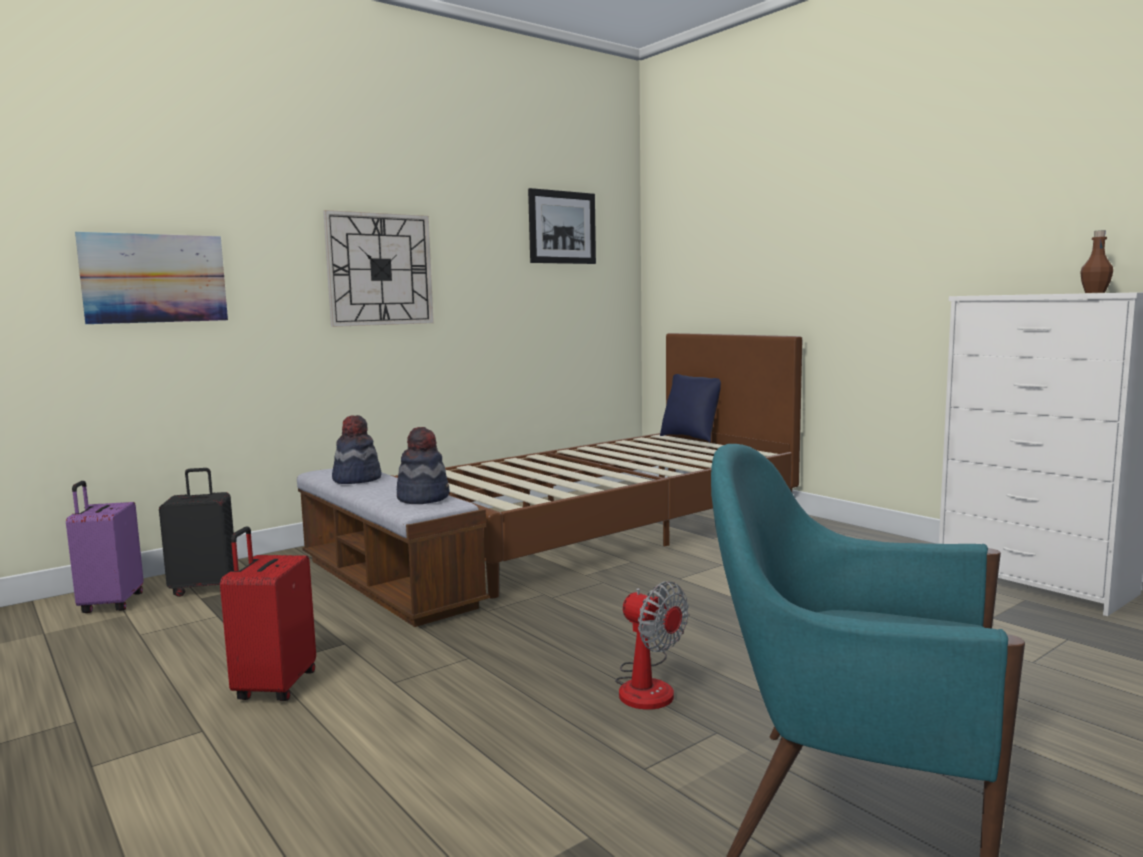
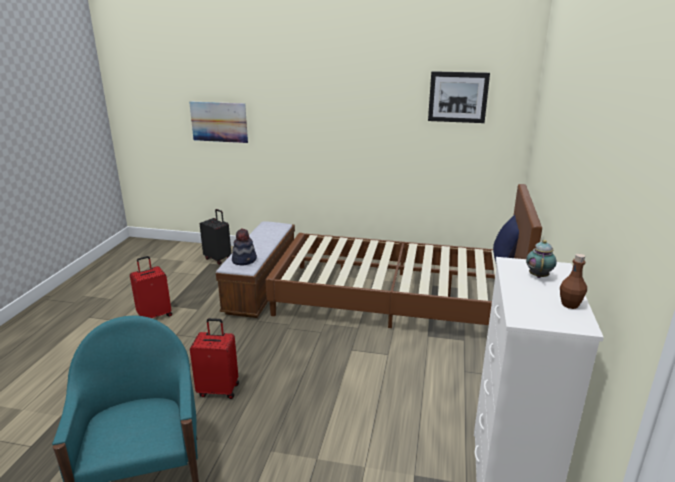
camera: 50 degrees right, 15 degrees up
purple suitcase [66,481,144,613] -> none
wall clock [323,210,434,327] -> none
hat [332,415,382,484] -> none
fan [615,581,689,710] -> red suitcase [190,318,239,399]
none -> teapot [526,240,557,278]

